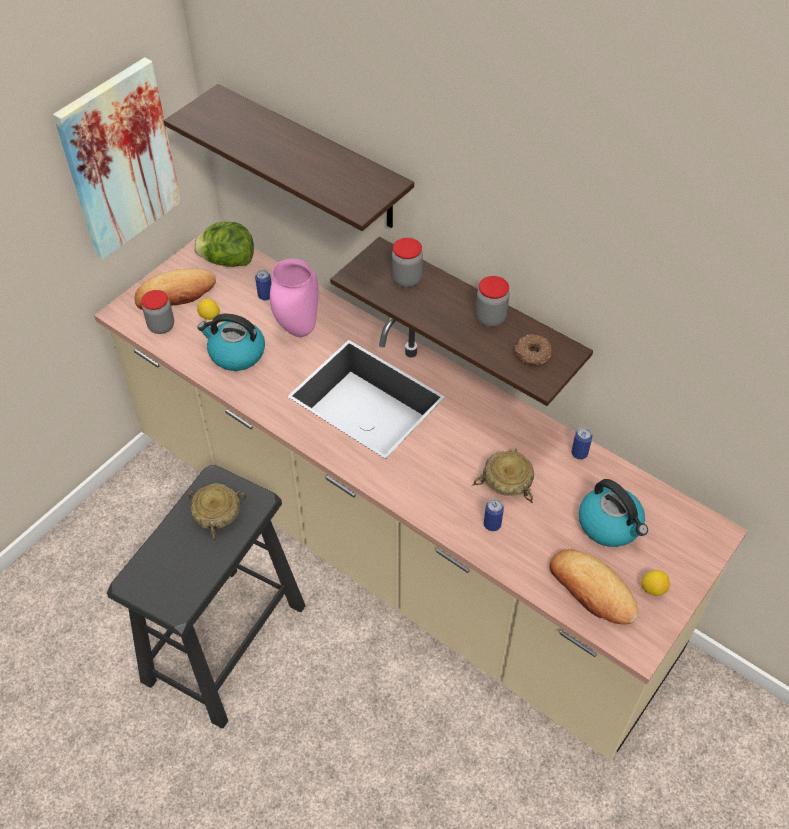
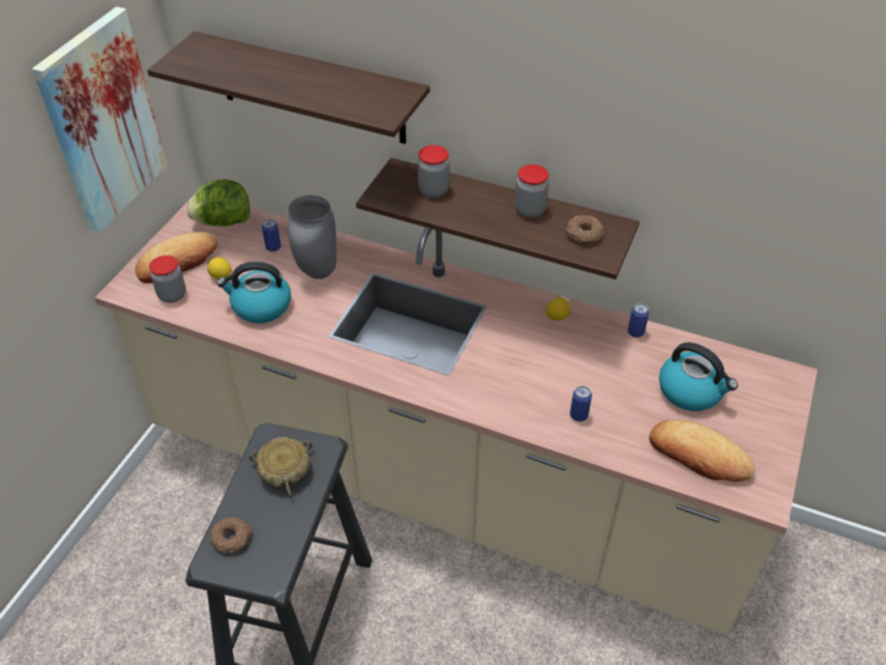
camera: 15 degrees left, 5 degrees down
pink vase [270,259,318,337] -> grey vase [288,195,336,279]
beige bowl [472,448,534,503] -> none
lemon [641,570,670,596] -> lemon moved to [546,297,571,321]
none -> donut [211,517,251,554]

